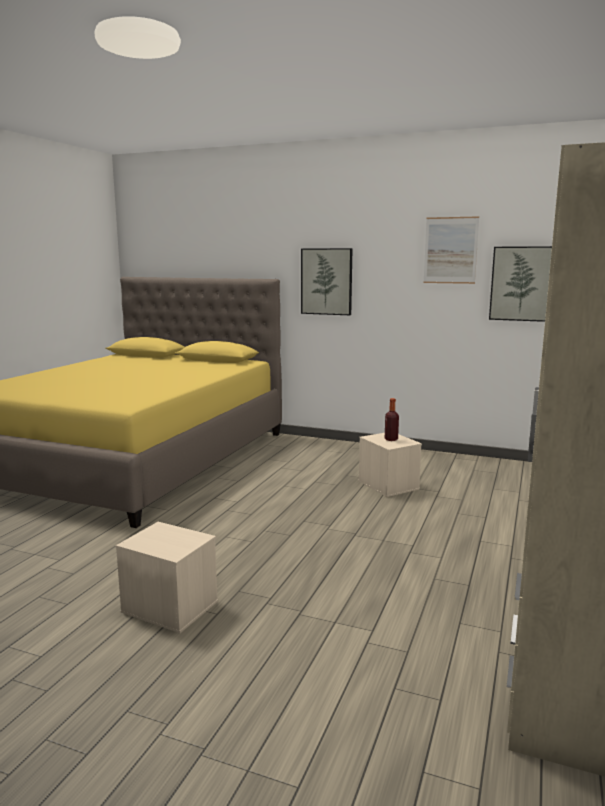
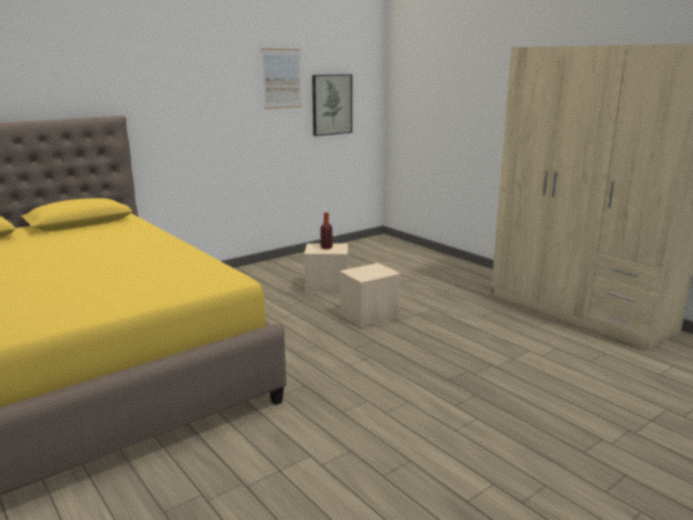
camera: 60 degrees left, 5 degrees up
beige storage box [116,522,218,633] -> beige storage box moved to [339,263,401,327]
picture [301,248,353,315] -> none

